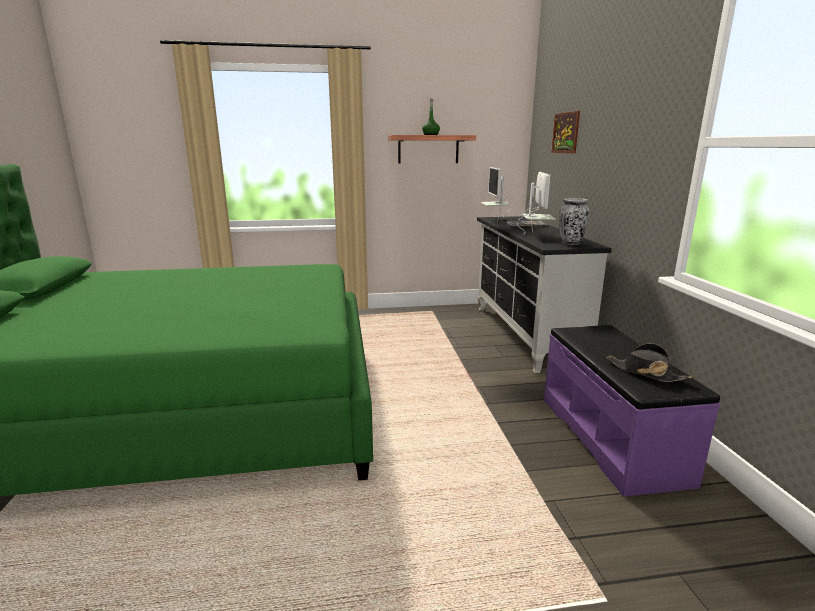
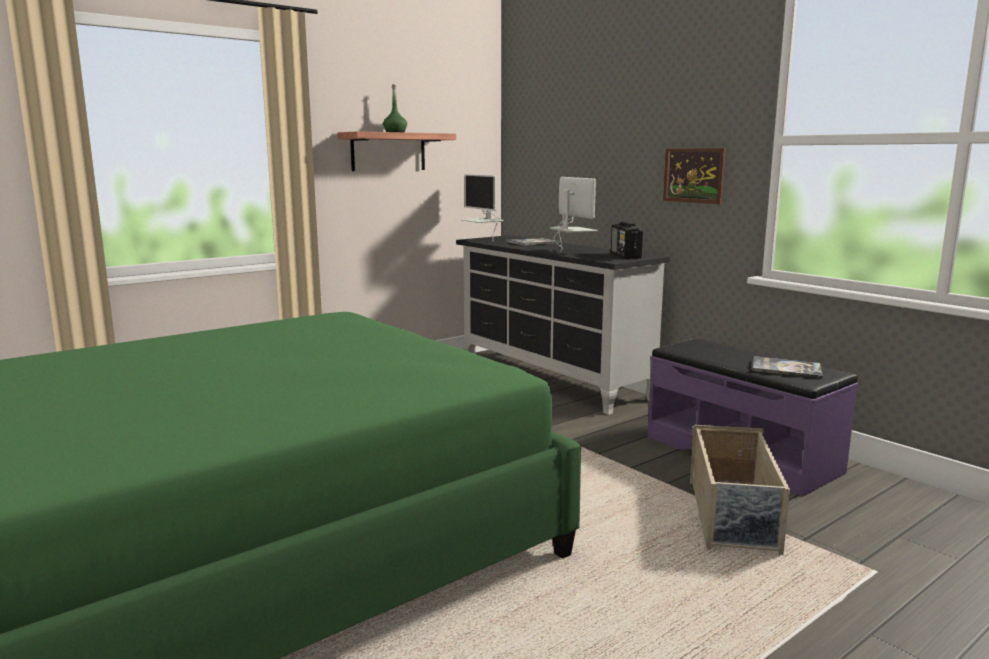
camera: 30 degrees left, 5 degrees down
picture [551,111,580,153] -> picture moved to [663,148,726,204]
vase [559,198,590,245] -> radio [611,221,643,259]
black hat [607,343,692,382] -> book [753,356,823,379]
none -> beige storage box [690,425,790,555]

